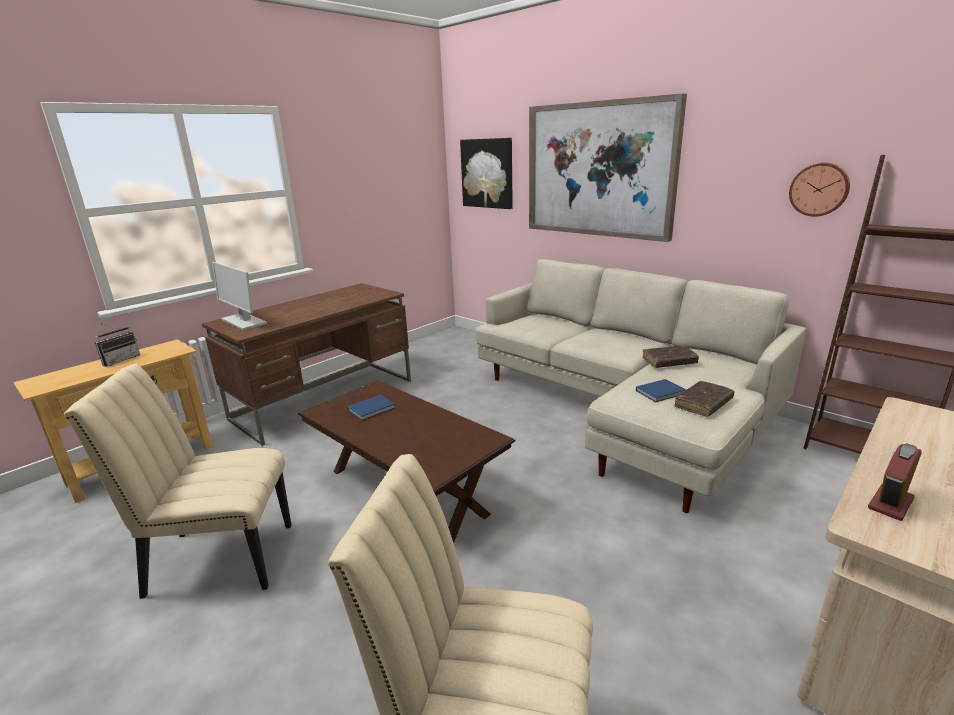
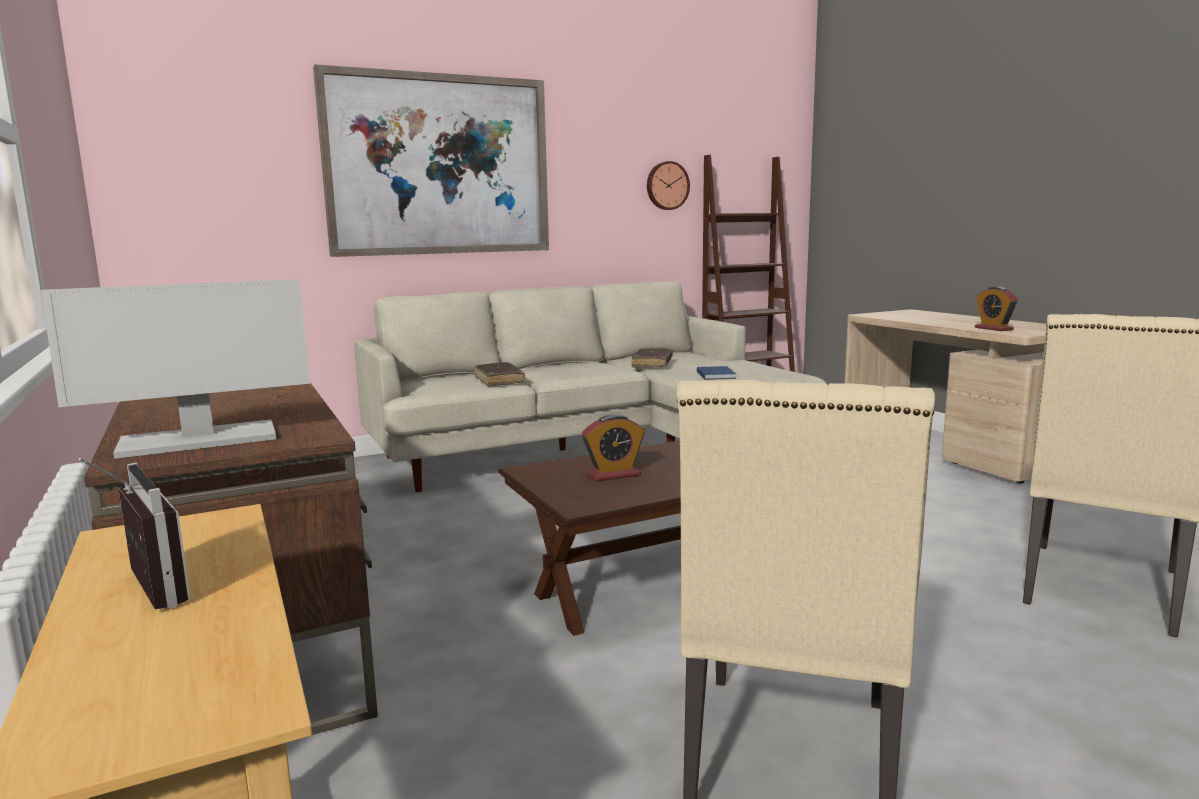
camera: 70 degrees left, 10 degrees down
blue book [347,395,395,421] -> alarm clock [582,414,645,481]
picture [460,138,513,209] -> none
brown book [675,381,735,417] -> brown book moved to [475,362,525,386]

